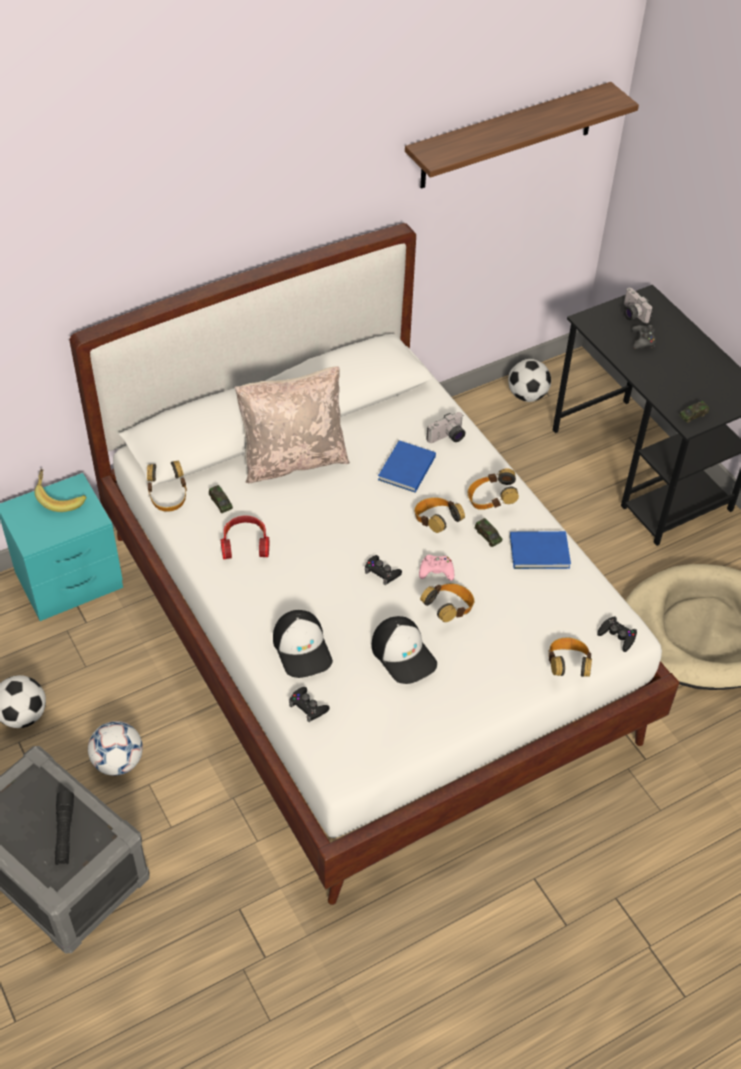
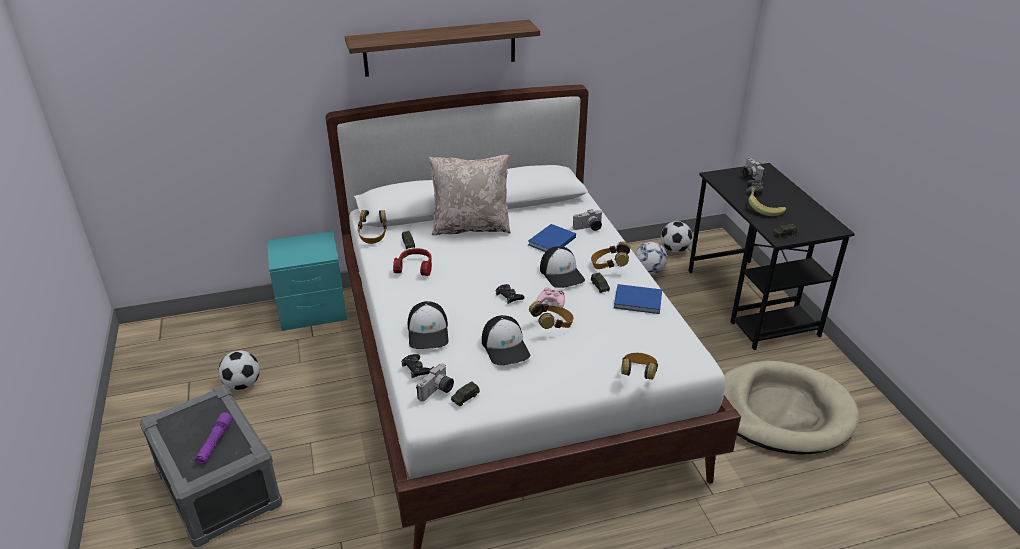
camera: 15 degrees right, 15 degrees down
banana [35,469,87,512] -> banana moved to [748,186,786,216]
black flashlight [55,790,74,865] -> purple flashlight [195,412,233,464]
football [88,721,143,776] -> football moved to [635,242,667,274]
shelf [405,82,639,189] -> shelf moved to [345,20,540,77]
headphones [414,497,465,533] -> cap [540,246,585,288]
black game controller [597,616,637,652] -> none
none -> camera [416,363,454,402]
none -> toy car [451,381,480,406]

